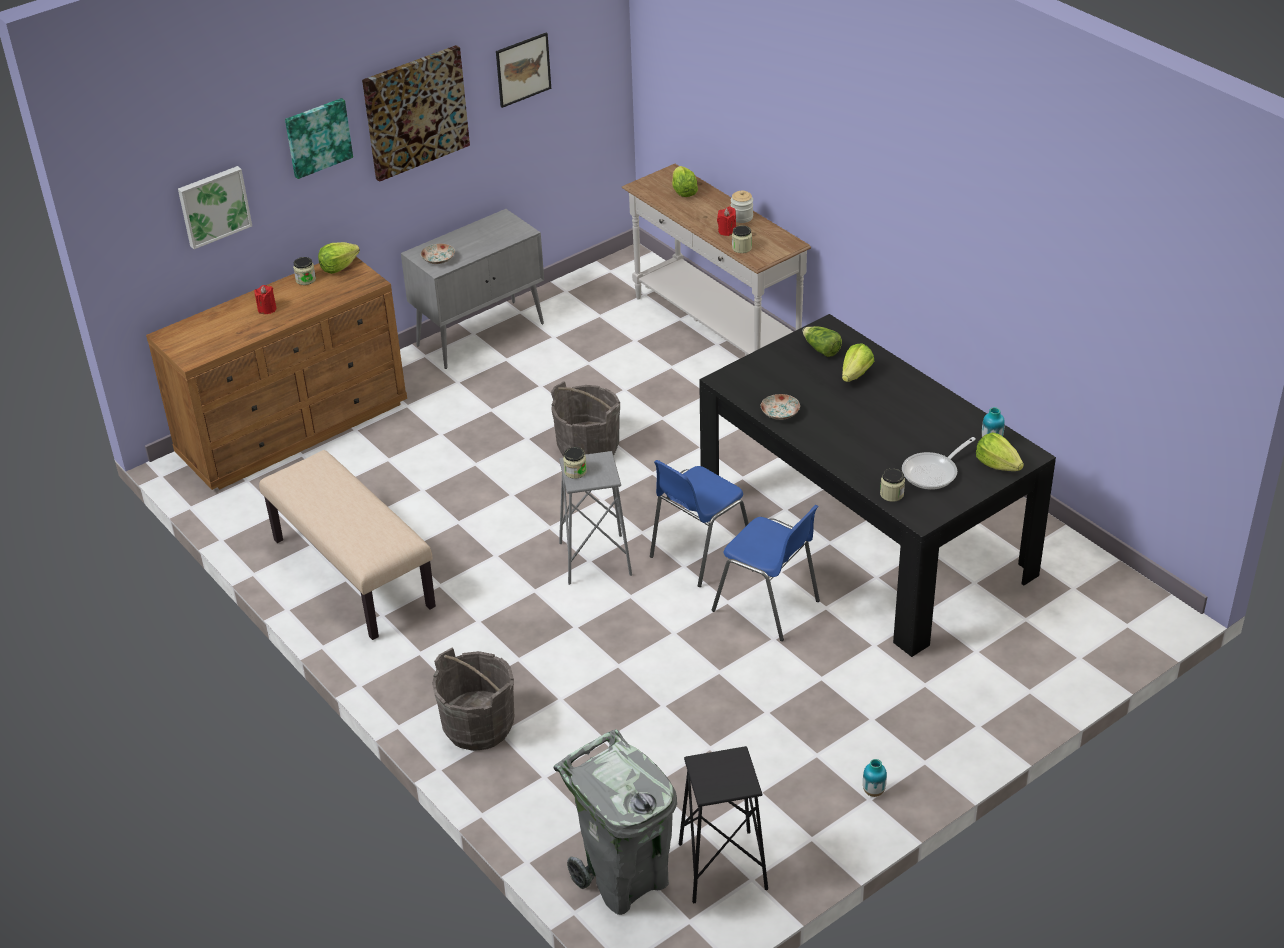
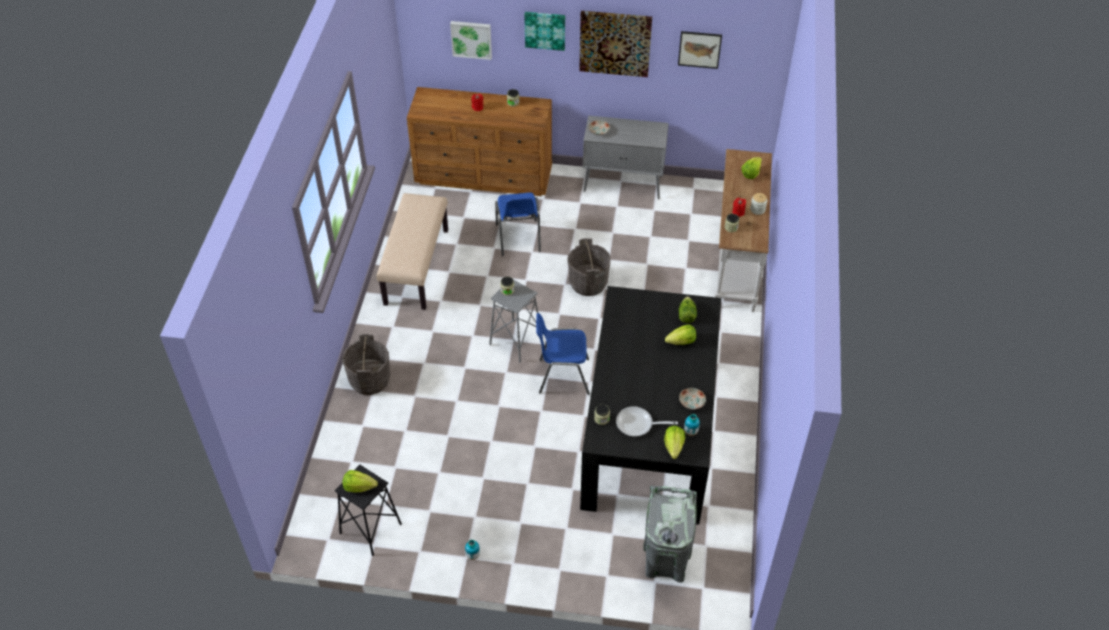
camera: 45 degrees right, 10 degrees up
lettuce [318,242,360,274] -> lettuce moved to [342,470,378,492]
grey trash can [554,729,677,915] -> grey trash can moved to [643,486,697,583]
blue chair [712,505,820,641] -> blue chair moved to [495,192,541,256]
plate [761,394,800,420] -> plate moved to [679,388,706,410]

